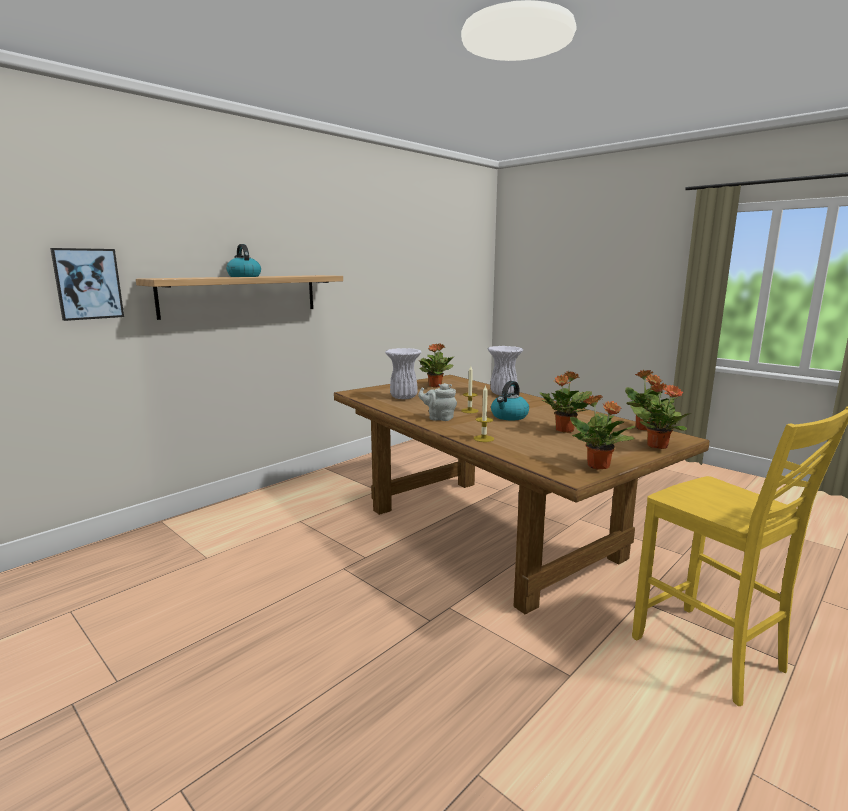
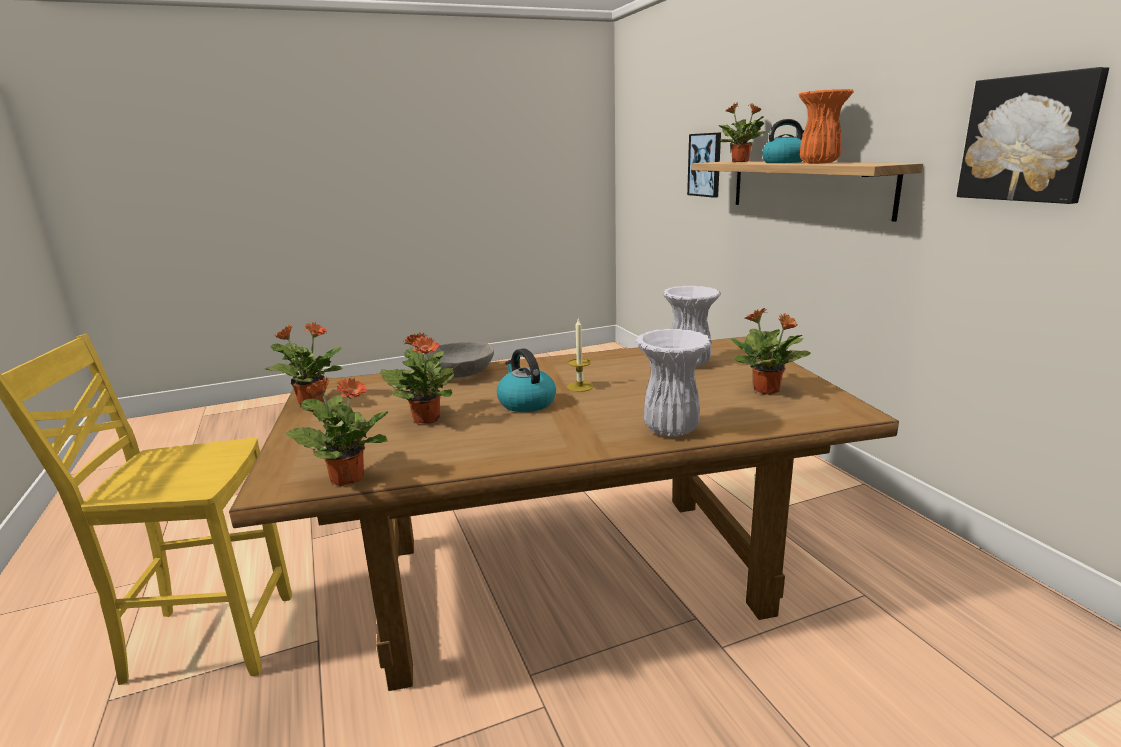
camera: 115 degrees right, 5 degrees up
grey teapot [418,383,457,421] -> none
candle [474,385,494,442] -> grey bowl [426,342,494,378]
potted plant [630,383,691,449] -> potted plant moved to [719,102,767,162]
none -> orange vase [799,89,854,164]
none -> picture [957,67,1109,204]

